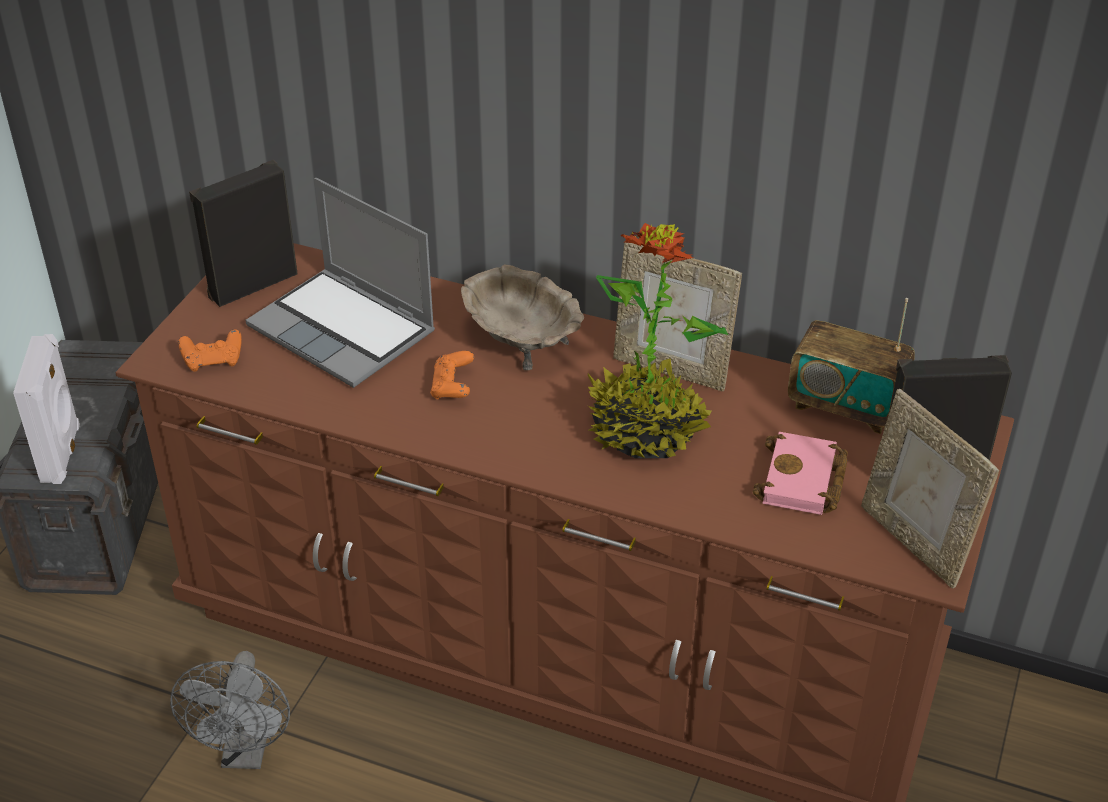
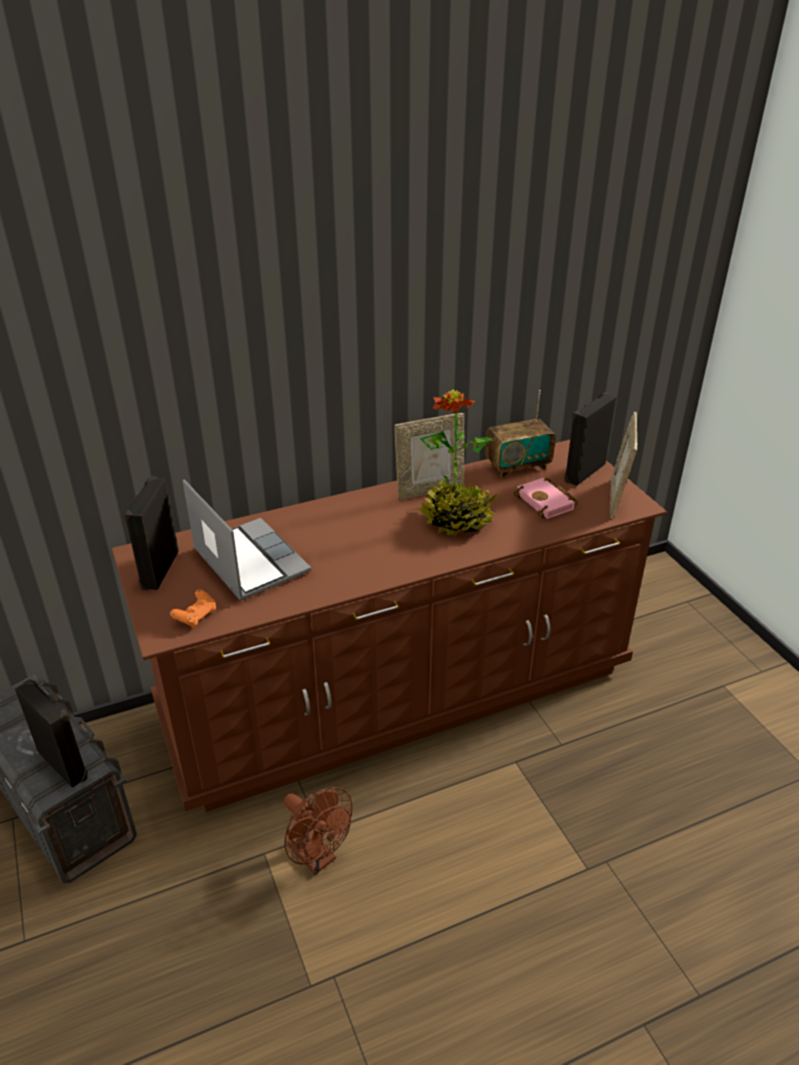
camera: 45 degrees left, 5 degrees down
white speaker [13,334,80,484] -> black speaker [15,679,88,788]
grey fan [170,651,290,769] -> brown fan [284,787,352,875]
laptop [245,178,435,388] -> laptop turned 120 degrees counterclockwise [183,479,311,601]
orange game controller [430,351,474,400] -> none
beige bowl [461,265,584,370] -> none
picture frame [861,389,999,588] -> picture frame turned 90 degrees clockwise [610,412,637,519]

